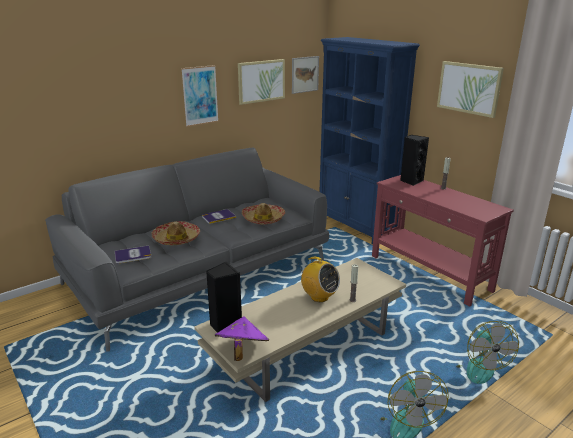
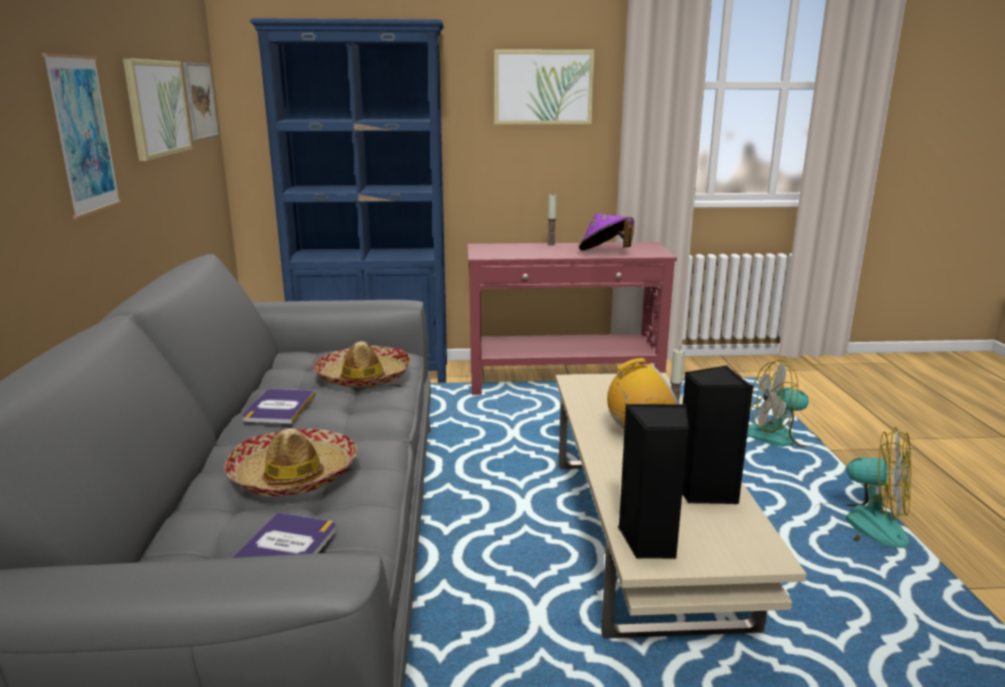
camera: 55 degrees left, 5 degrees down
purple hat [215,316,269,361] -> purple hat moved to [579,214,634,251]
black speaker [400,135,429,186] -> black speaker moved to [682,365,753,504]
fan [456,321,519,384] -> fan turned 150 degrees clockwise [747,360,822,447]

